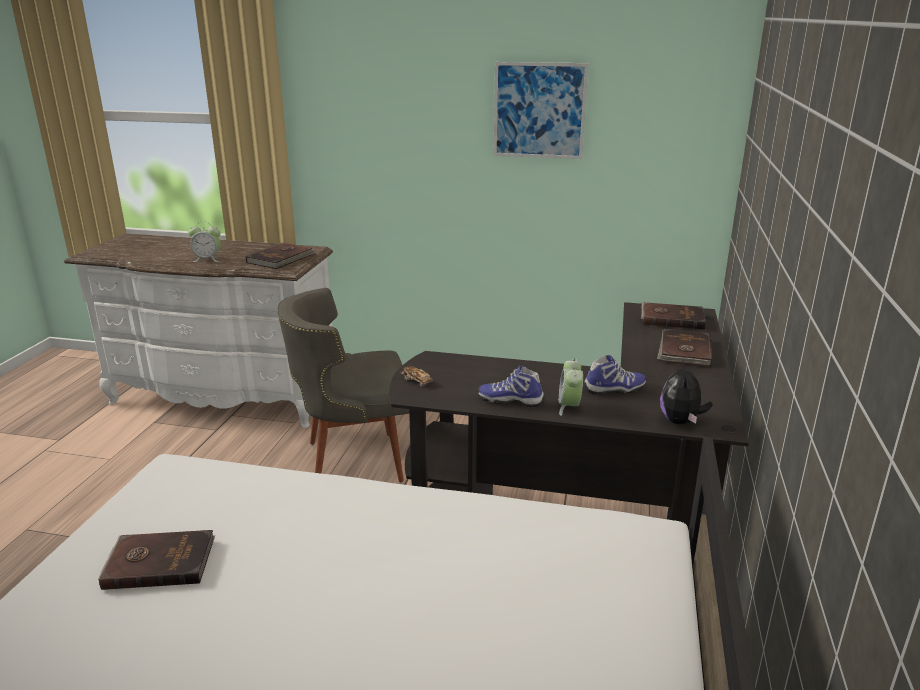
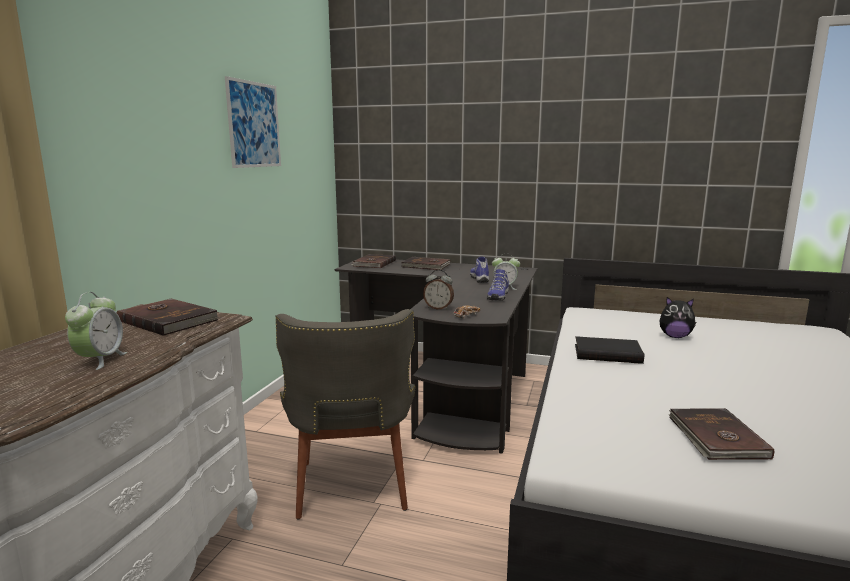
camera: 85 degrees left, 10 degrees down
plush toy [660,361,713,424] -> plush toy moved to [659,297,696,338]
none -> alarm clock [423,269,454,310]
none -> black book [575,336,644,364]

